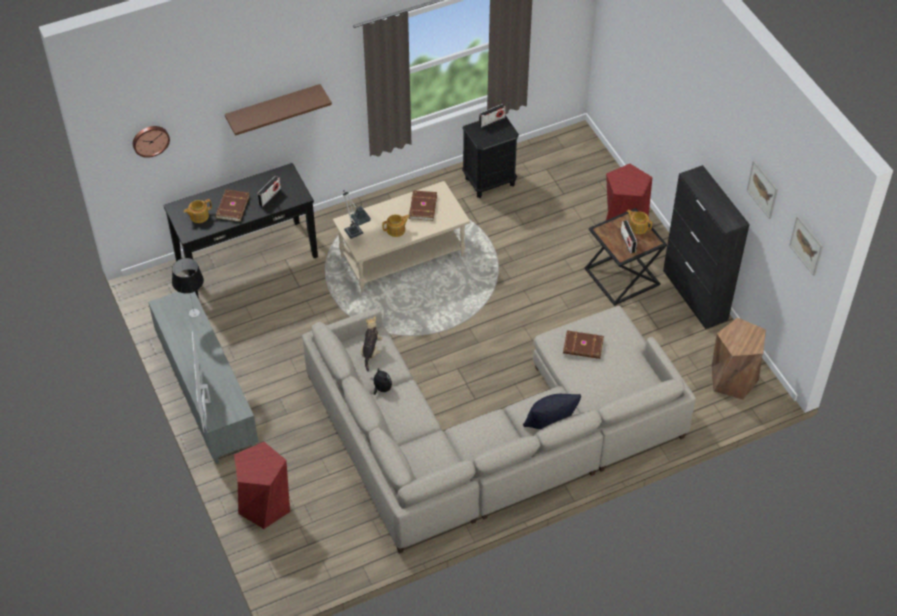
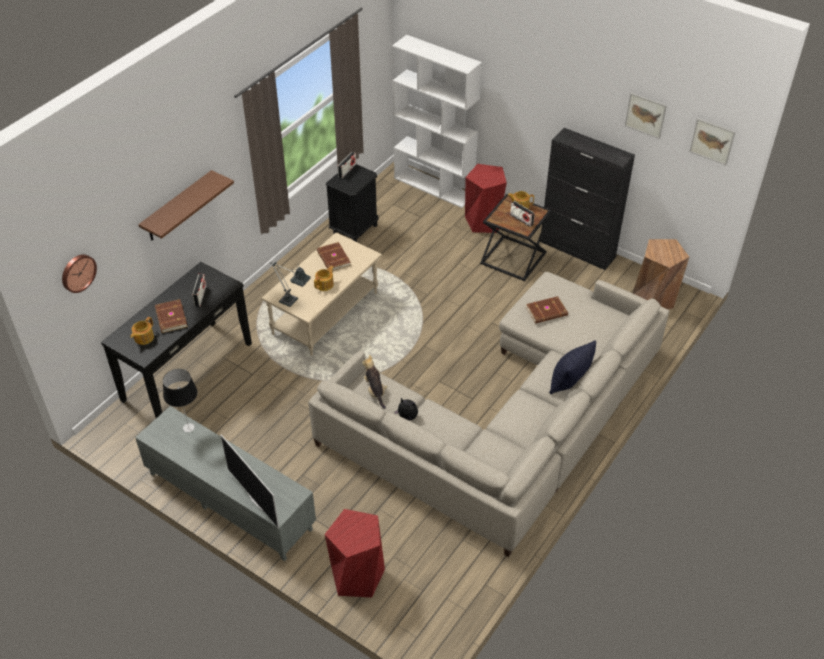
camera: 30 degrees left, 5 degrees down
none -> white bookcase [392,35,482,208]

